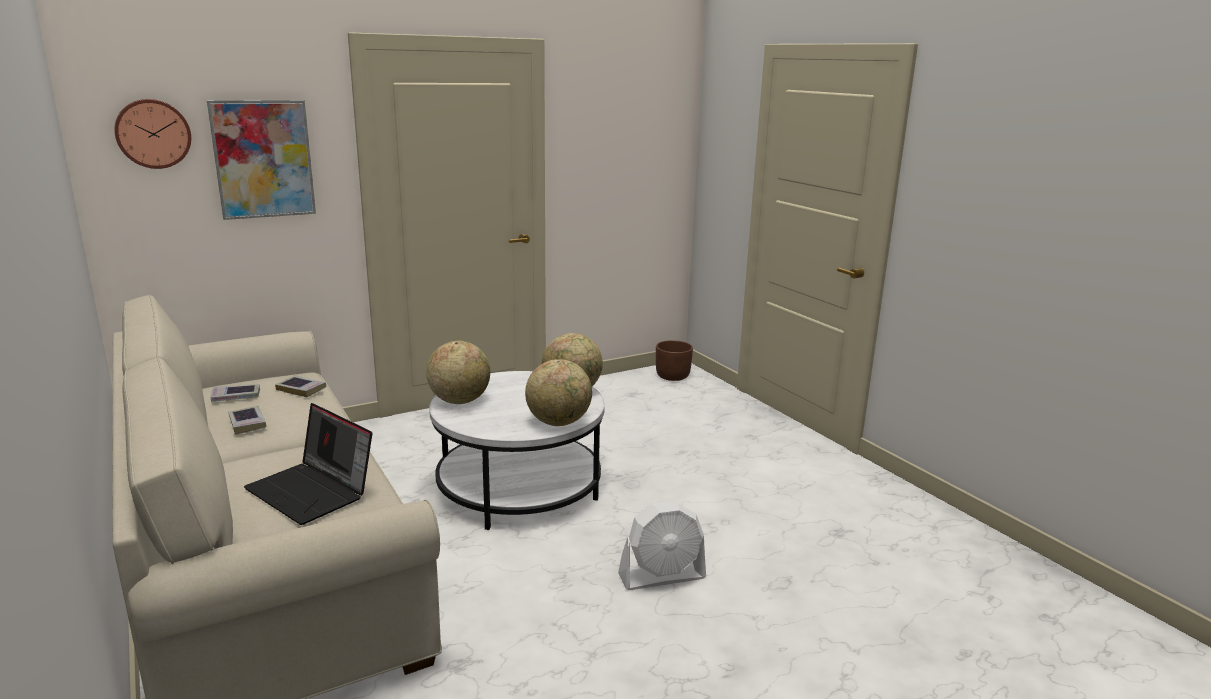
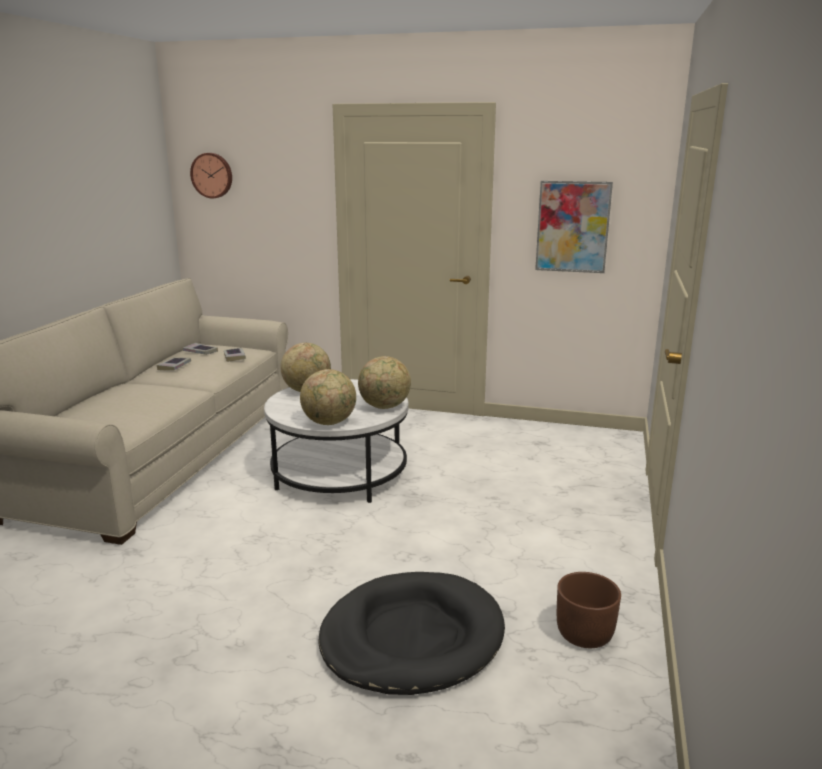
camera: 45 degrees right, 0 degrees up
picture [207,100,316,220] -> picture moved to [535,181,613,273]
laptop [244,403,372,525] -> none
white fan [618,501,706,590] -> none
brown planter [656,340,693,381] -> brown planter moved to [557,572,621,648]
none -> black dog bed [318,572,505,695]

